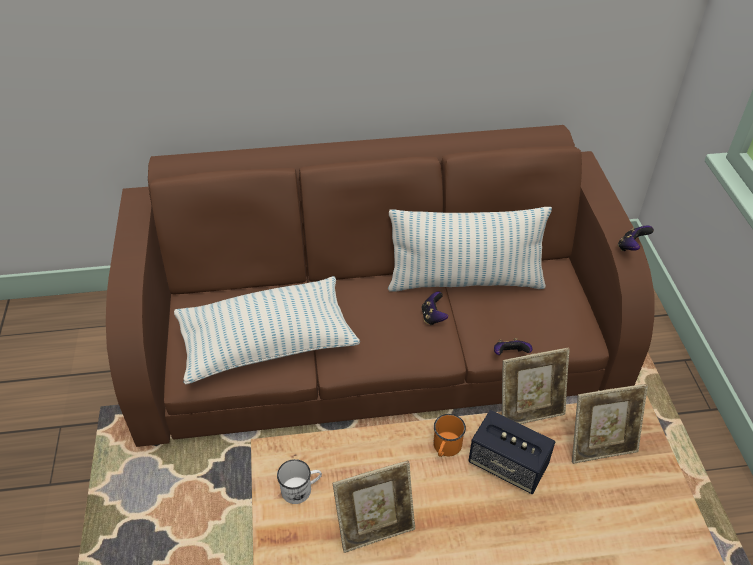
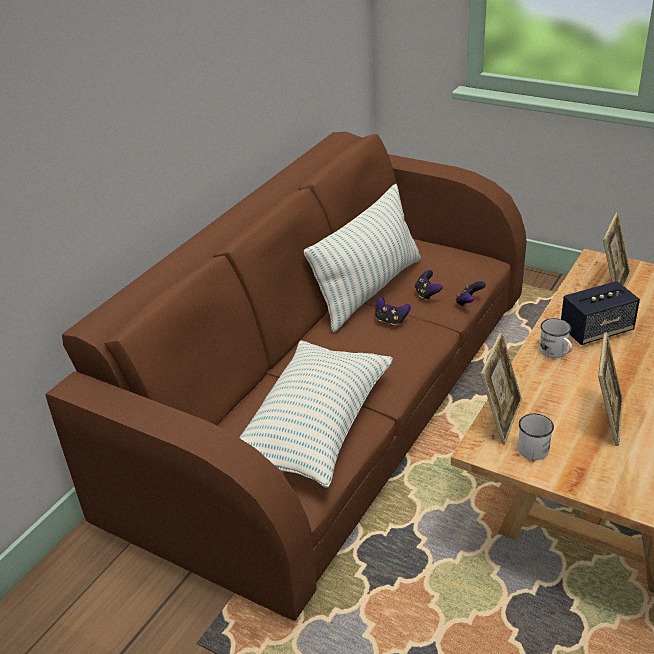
camera: 50 degrees left, 10 degrees down
orange mug [433,414,466,457] -> white mug [539,318,572,358]
picture frame [502,348,570,424] -> picture frame moved to [480,332,522,444]
game controller [618,226,654,251] -> game controller moved to [415,270,443,301]

